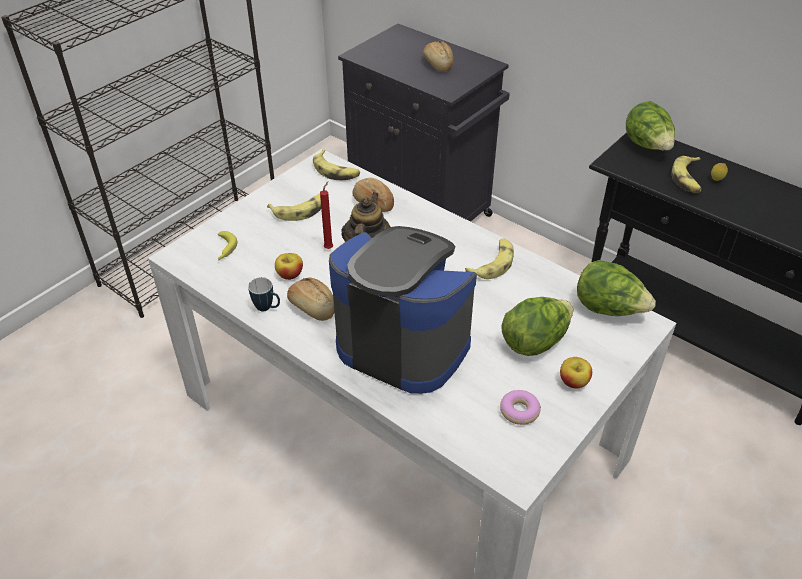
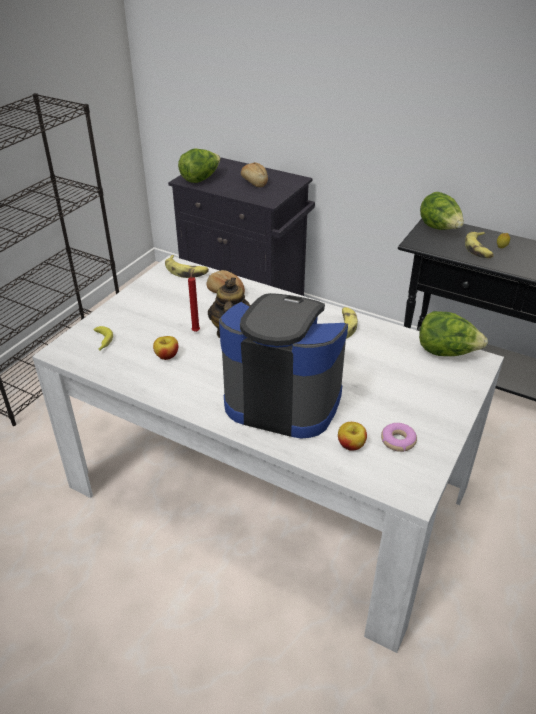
camera: 10 degrees left, 5 degrees down
mug [248,277,280,311] -> none
banana [267,193,321,221] -> none
bread [287,278,334,321] -> none
lettuce [501,297,573,356] -> lettuce moved to [178,148,220,183]
apple [560,357,592,388] -> apple moved to [338,422,367,451]

